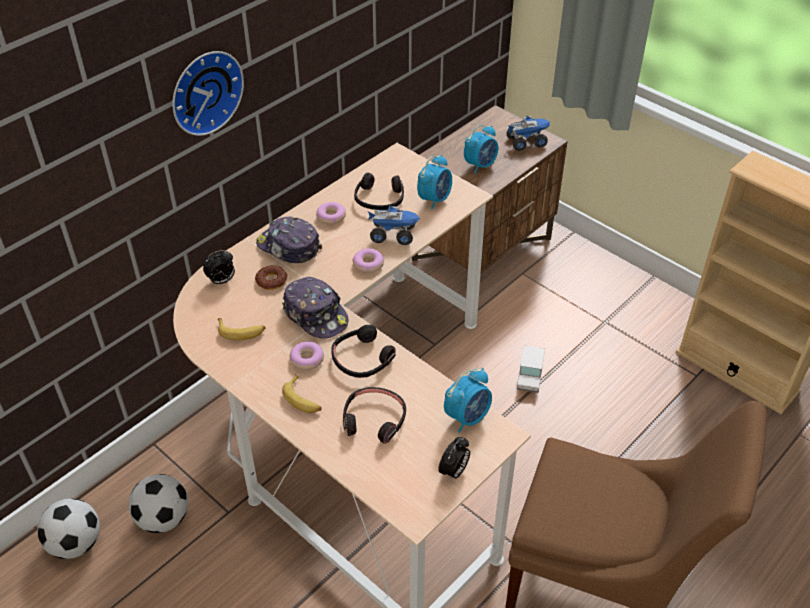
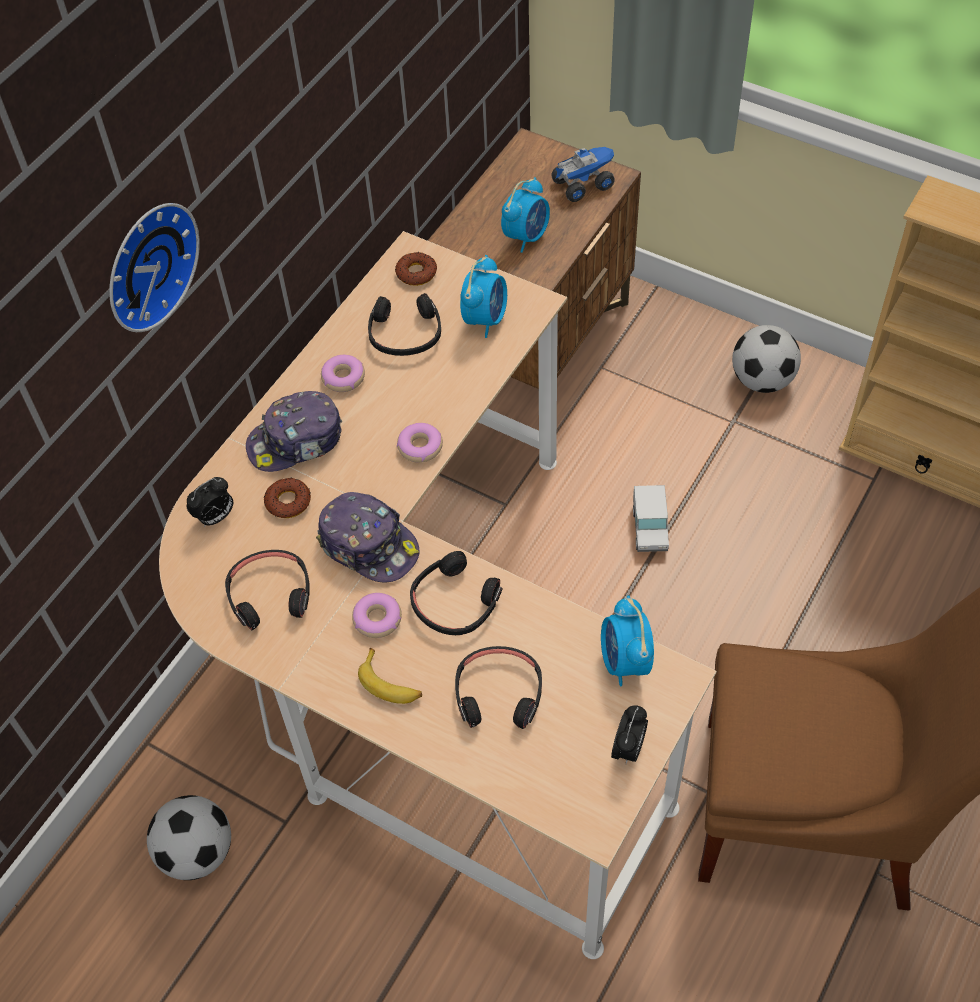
camera: 10 degrees left, 10 degrees up
football [37,498,100,559] -> football moved to [732,325,801,393]
banana [218,318,266,340] -> black headphones [225,550,310,630]
cap [256,216,322,263] -> cap turned 45 degrees counterclockwise [246,391,342,472]
toy truck [368,205,420,245] -> none
alarm clock [444,368,492,433] -> alarm clock turned 135 degrees clockwise [601,595,654,686]
none -> donut [395,252,437,286]

